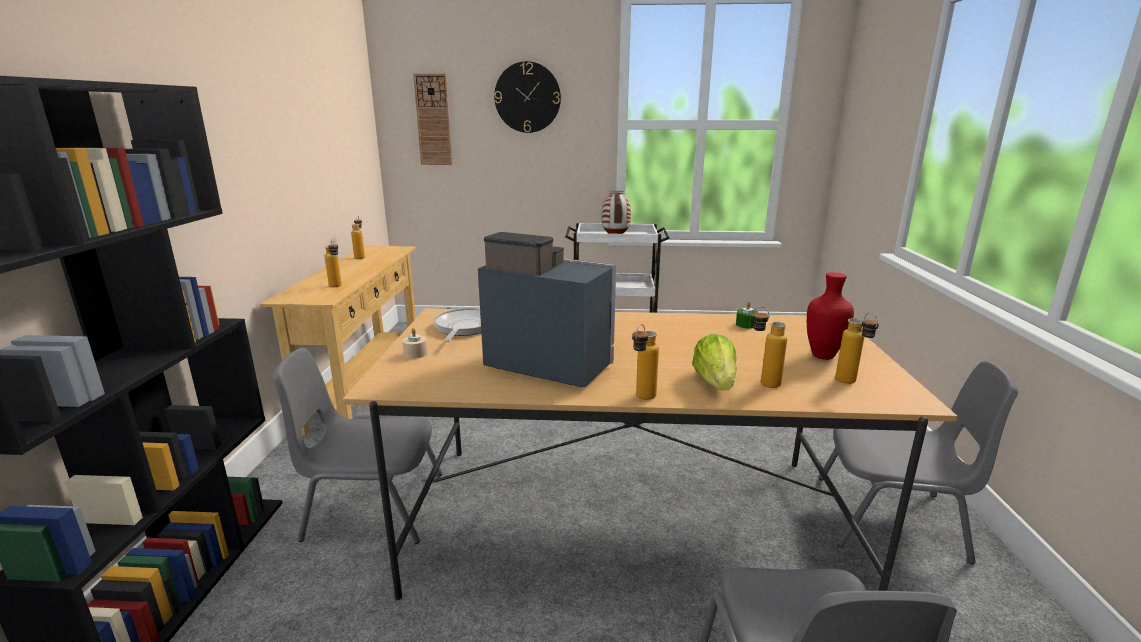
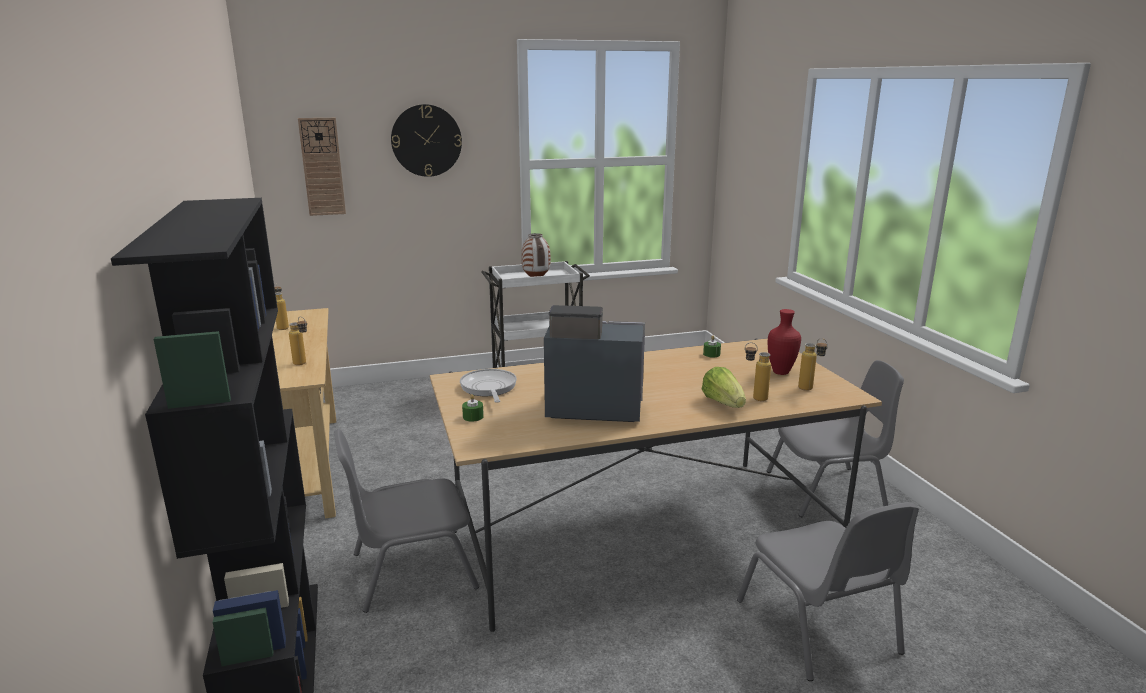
camera: 20 degrees left, 0 degrees up
beige candle [402,328,428,359] -> green candle [462,394,484,422]
bottle [632,324,659,400] -> none

